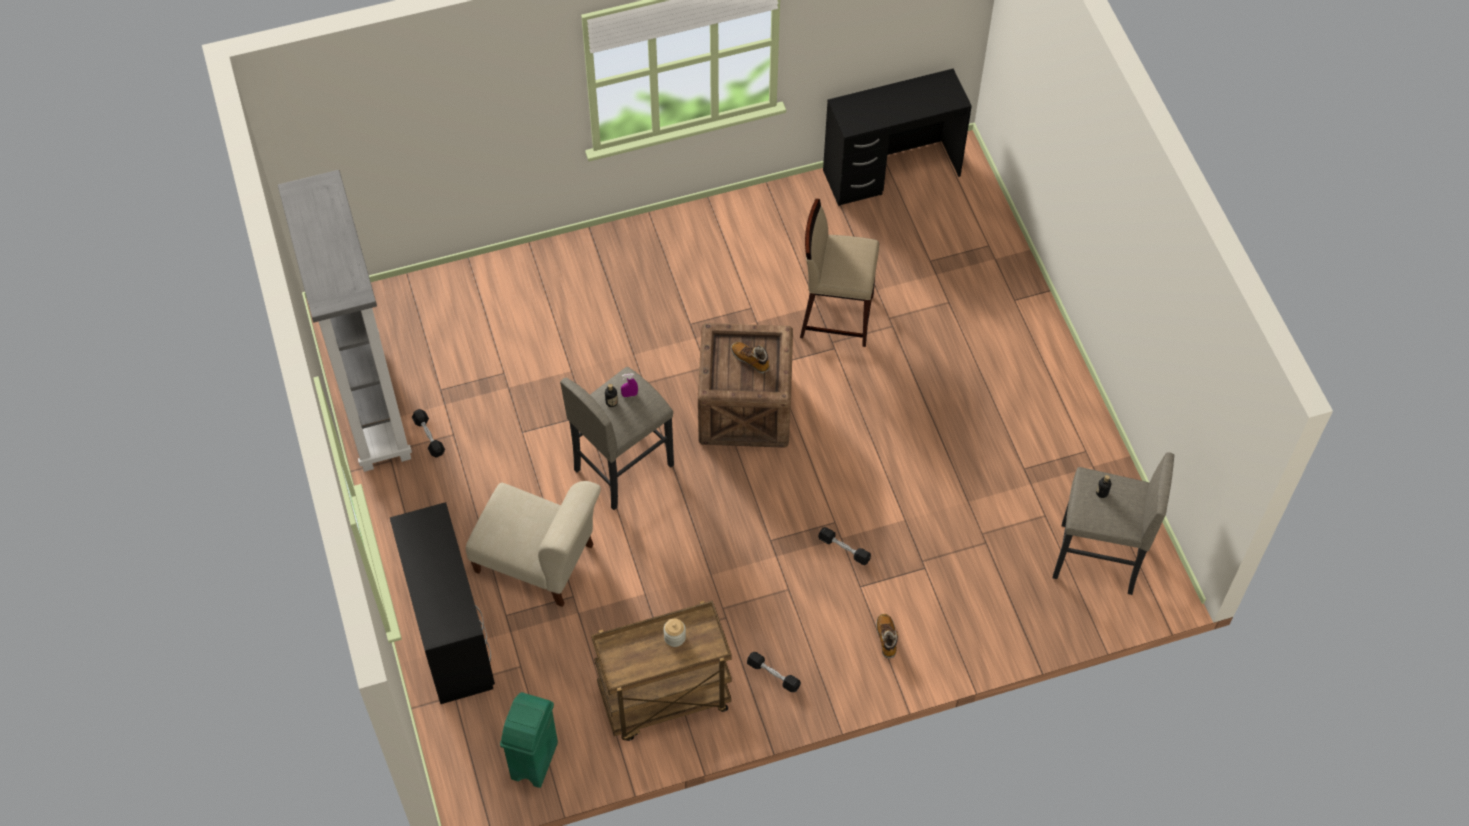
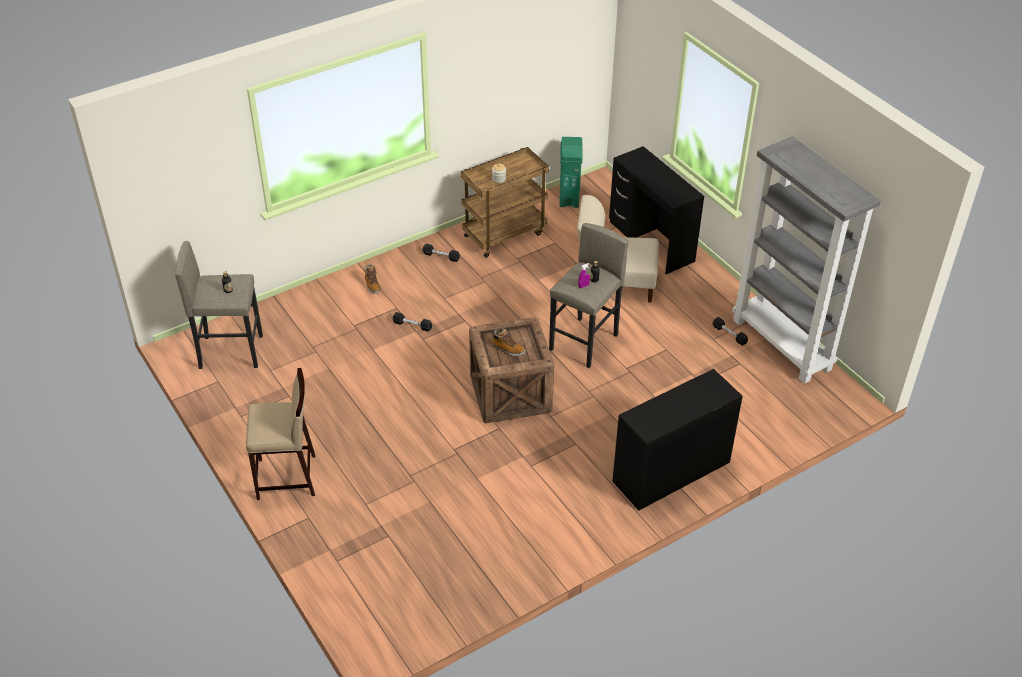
camera: 165 degrees right, 15 degrees down
beige stool [800,199,879,347] -> beige stool moved to [246,368,315,500]
black desk [823,69,972,206] -> black desk moved to [612,369,743,510]

